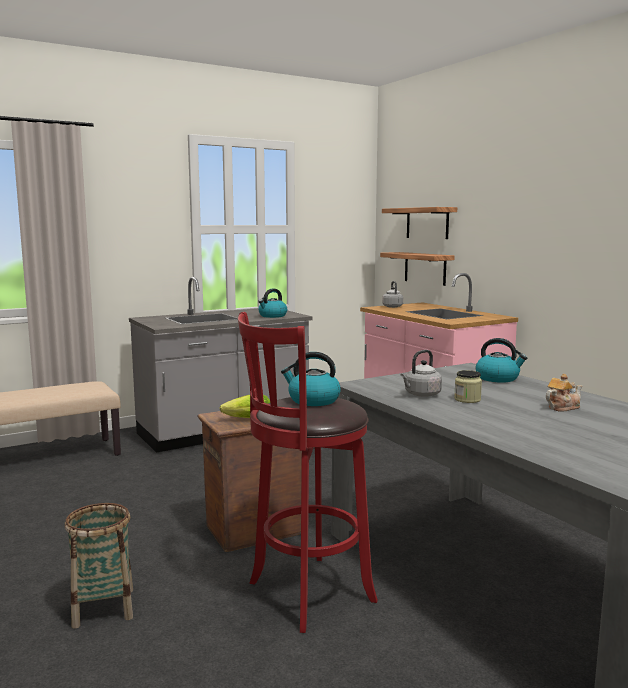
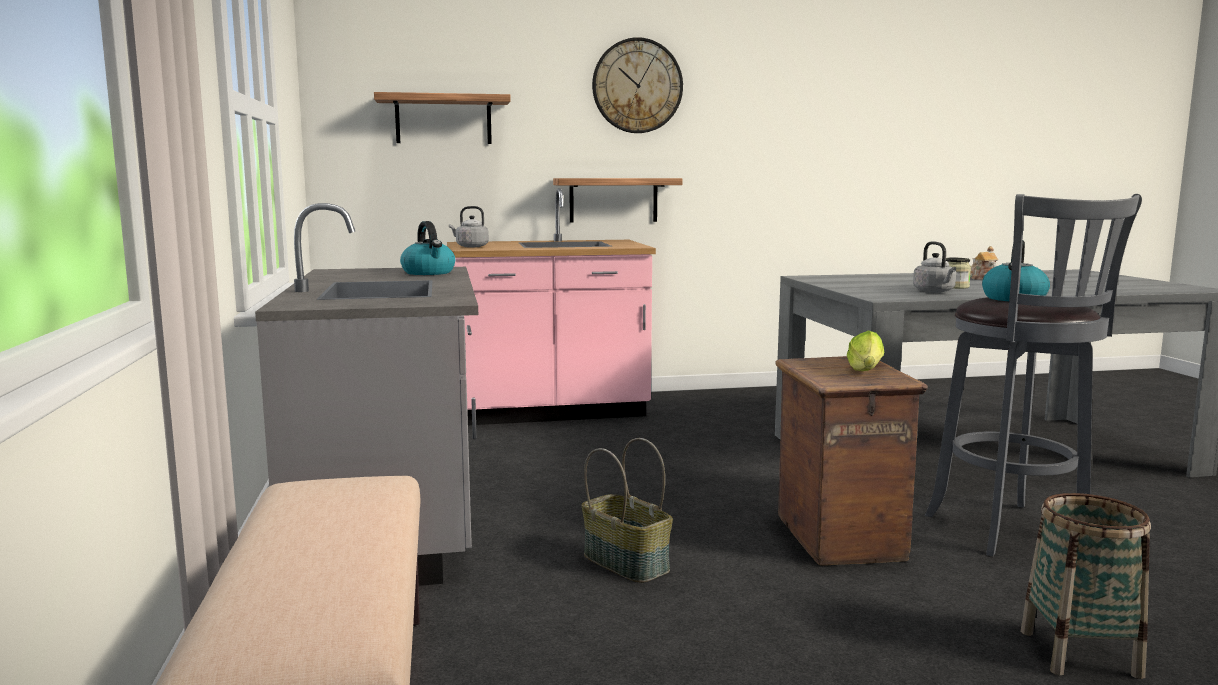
camera: 70 degrees left, 0 degrees up
red stool [238,312,378,633] -> grey stool [925,194,1142,557]
shelf [380,252,455,286] -> shelf moved to [553,178,683,222]
kettle [476,338,527,383] -> none
none -> basket [582,438,673,583]
none -> wall clock [592,37,683,133]

